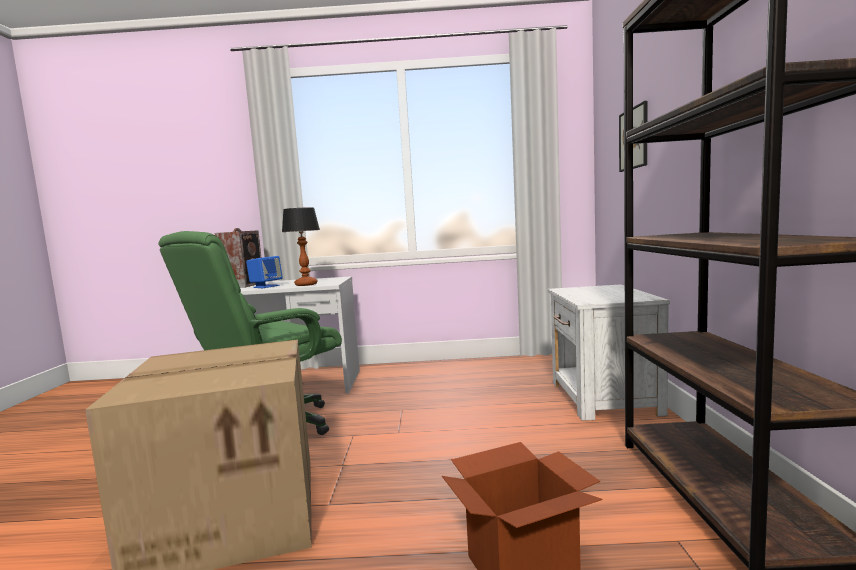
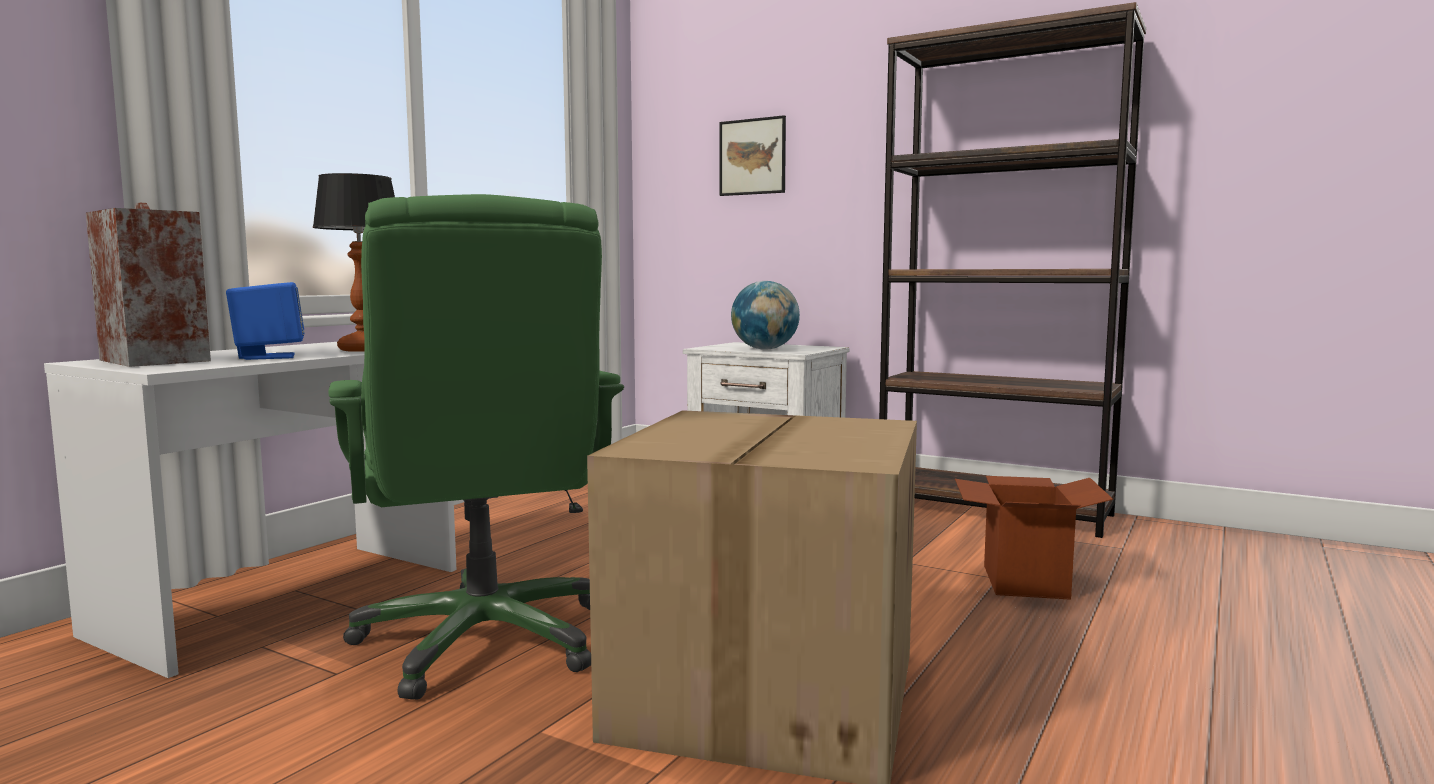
camera: 60 degrees left, 0 degrees up
none -> globe [731,281,800,350]

